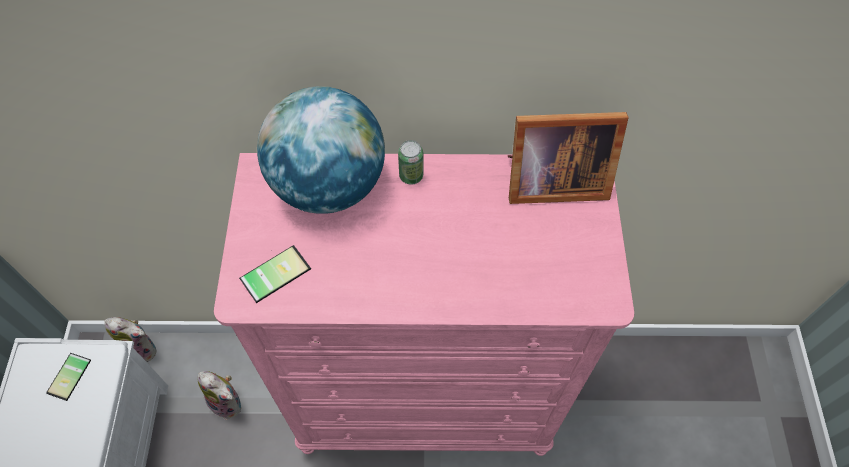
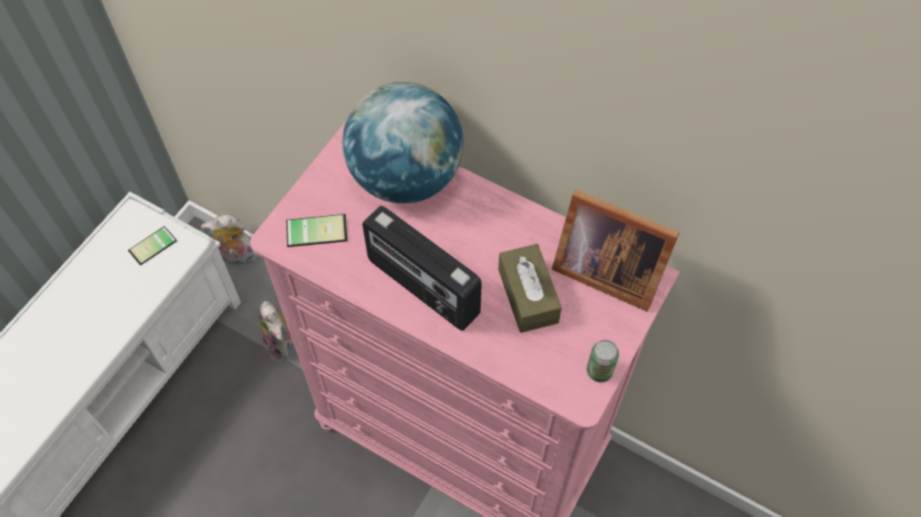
camera: 30 degrees right, 0 degrees up
plush toy [104,317,157,362] -> plush toy turned 135 degrees clockwise [201,215,257,266]
can [398,140,423,185] -> can moved to [587,340,619,382]
none -> radio [362,206,482,331]
none -> brown tissue box [498,244,562,333]

